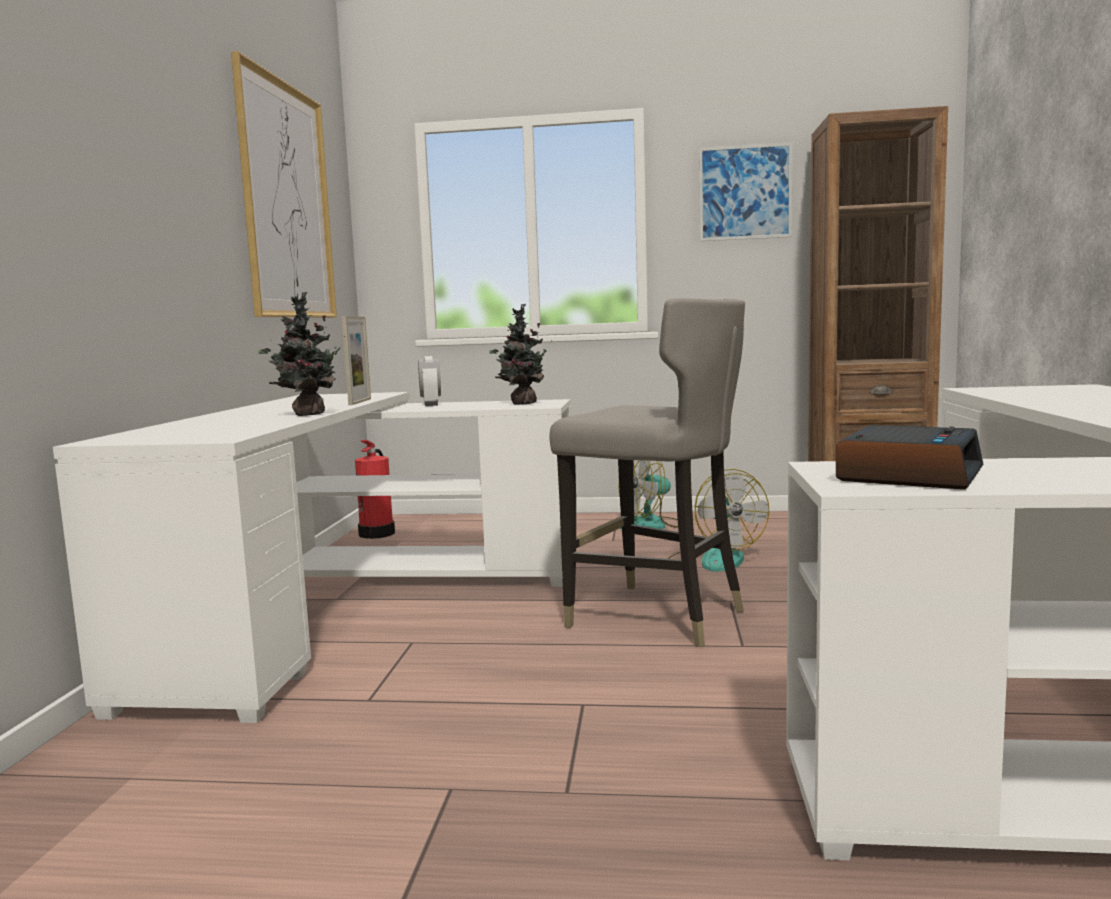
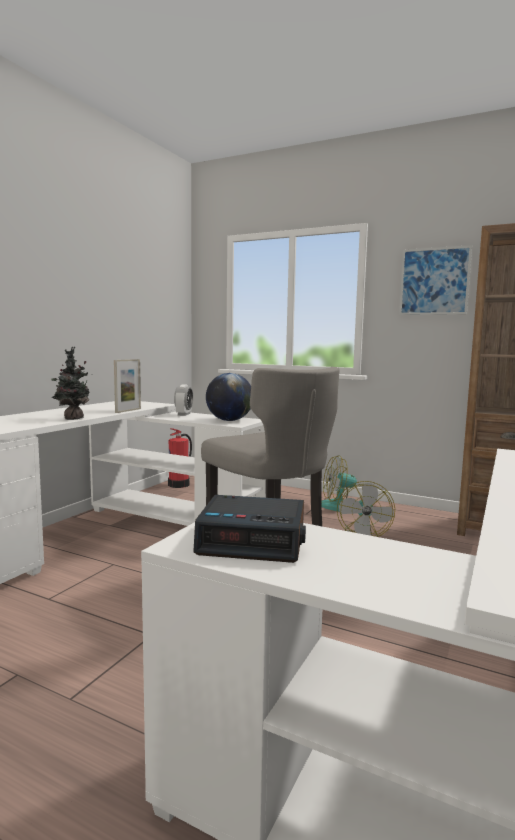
camera: 20 degrees right, 0 degrees up
picture [231,51,337,318] -> none
potted plant [489,304,552,405] -> globe [206,373,251,421]
alarm clock [836,425,983,490] -> alarm clock turned 45 degrees clockwise [193,495,306,563]

